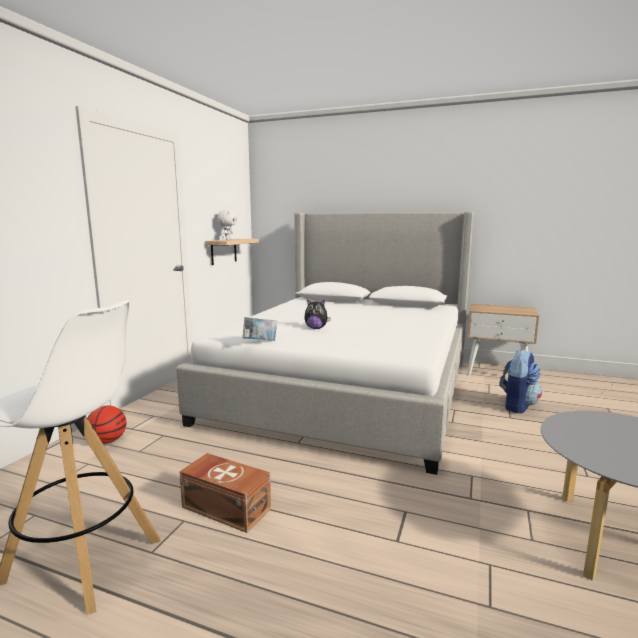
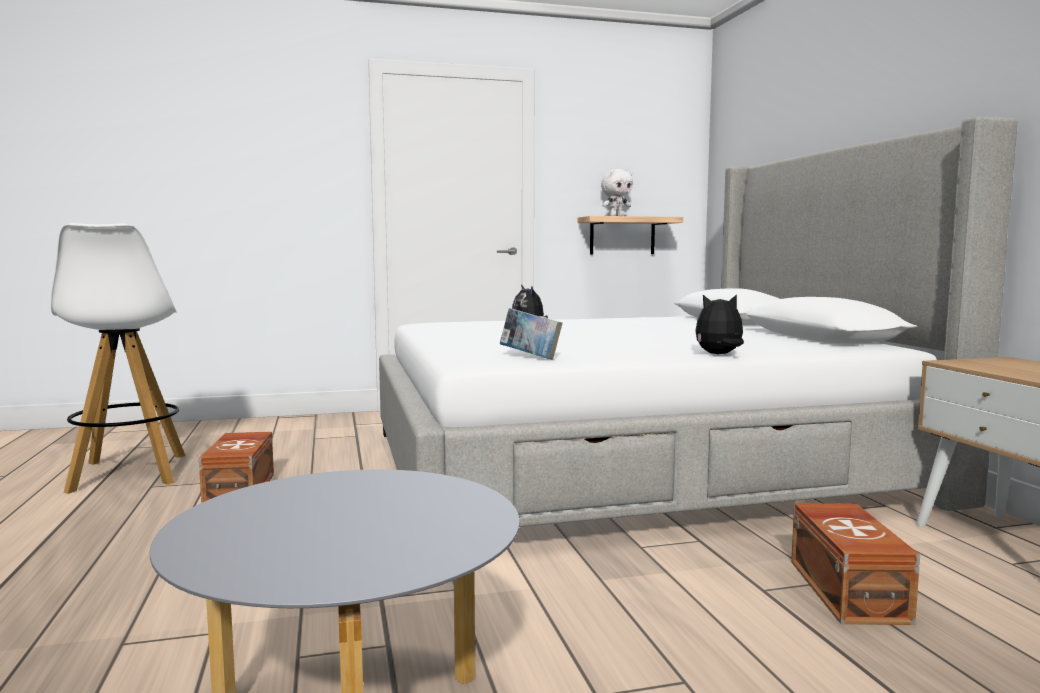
camera: 55 degrees right, 5 degrees down
basketball [87,405,126,444] -> none
book [243,317,277,341] -> book moved to [500,308,562,359]
backpack [500,350,542,413] -> brown storage box [791,503,920,625]
none -> plush toy [695,294,744,354]

